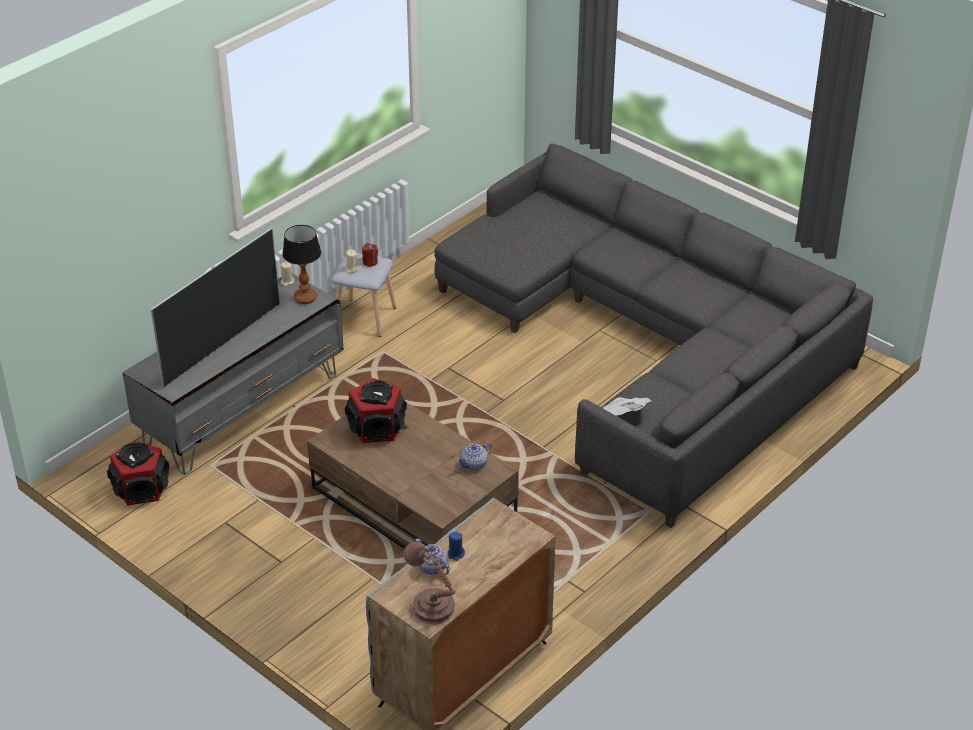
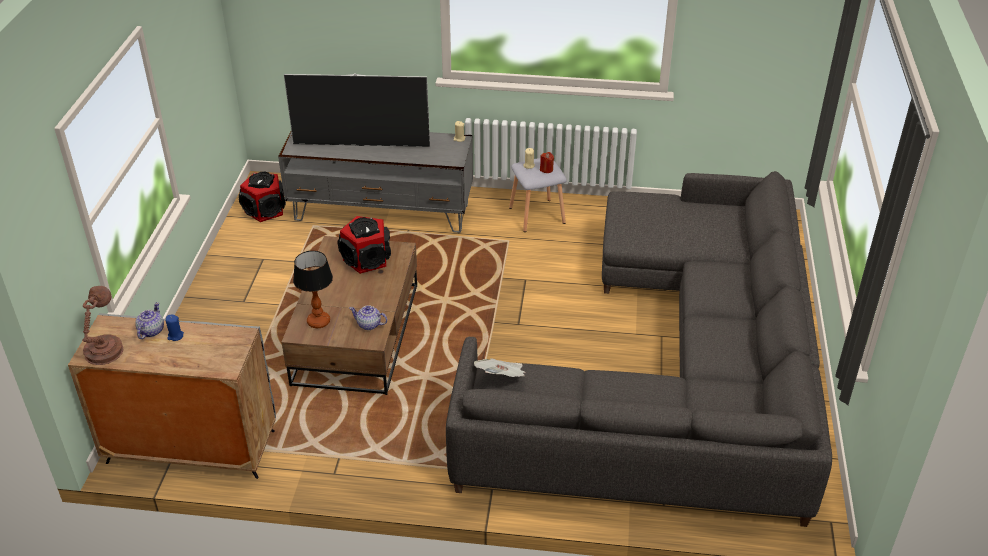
camera: 55 degrees right, 0 degrees up
table lamp [282,225,321,304] -> table lamp moved to [293,250,333,328]

